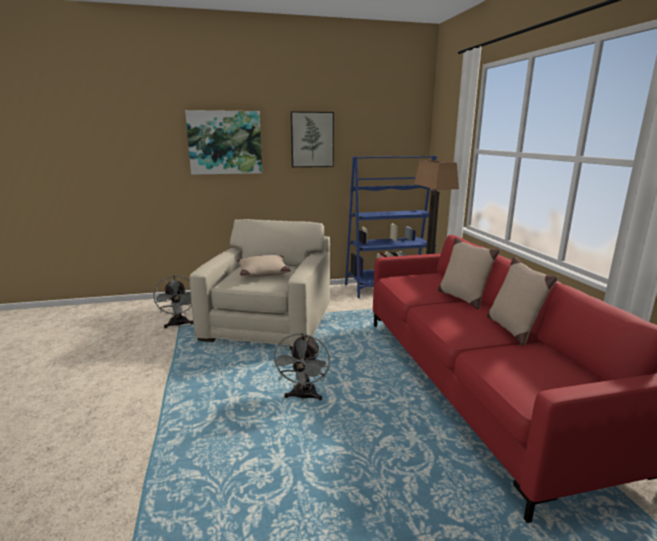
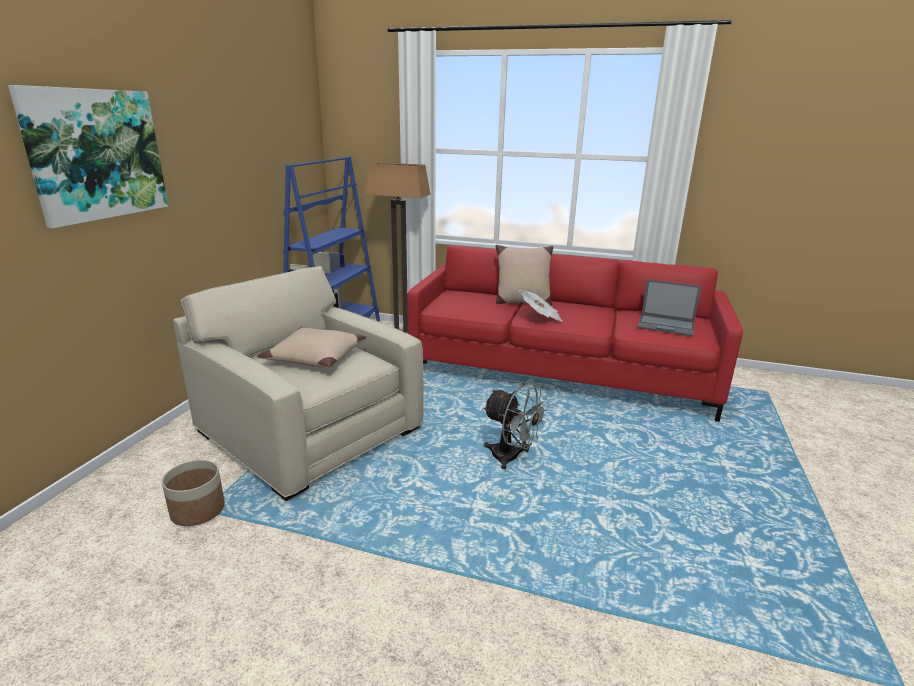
camera: 60 degrees left, 5 degrees up
grey fan [154,275,193,328] -> planter [162,460,225,526]
picture [291,111,334,167] -> none
beige pillow [487,257,558,346] -> none
none -> newspaper [519,290,563,322]
none -> laptop [637,279,701,336]

